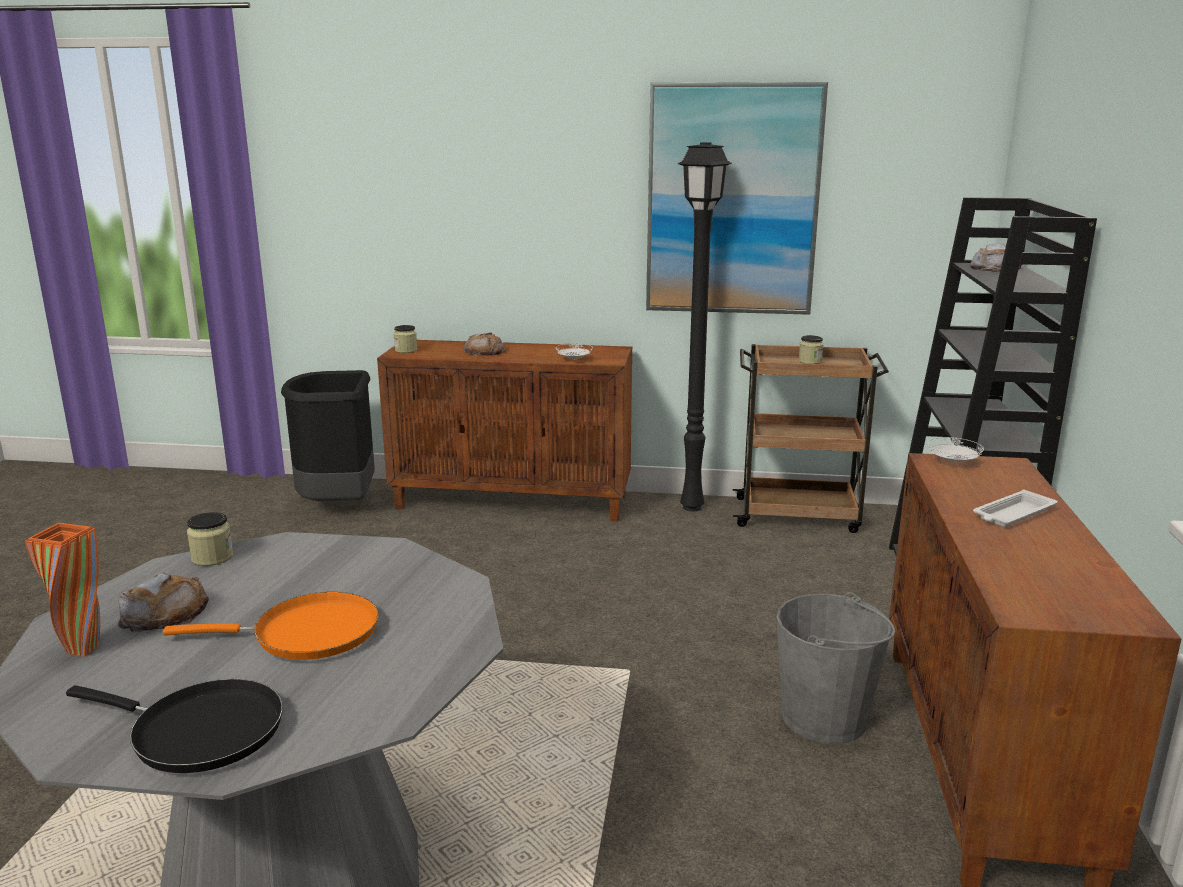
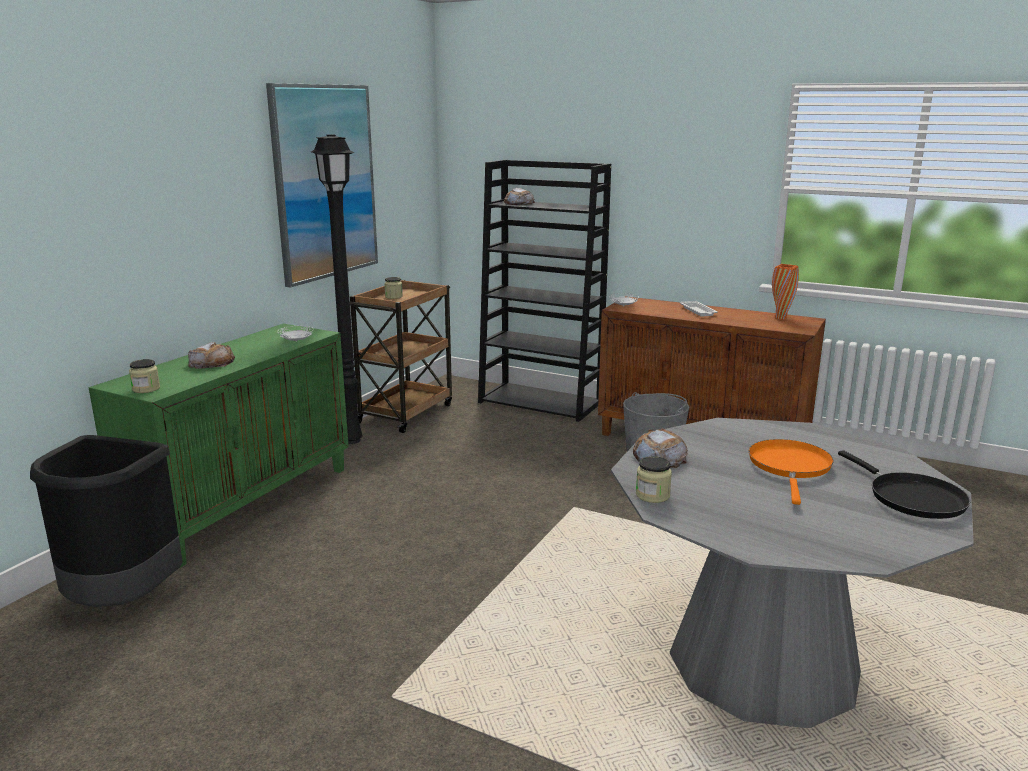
camera: 70 degrees left, 0 degrees up
orange vase [25,523,100,657] -> orange vase moved to [772,264,799,320]
black frying pan [66,679,283,773] -> black frying pan turned 120 degrees clockwise [838,450,970,519]
bread [118,573,209,632] -> bread moved to [633,428,688,468]
brown cabinet [377,340,632,521] -> green cabinet [89,324,349,568]

